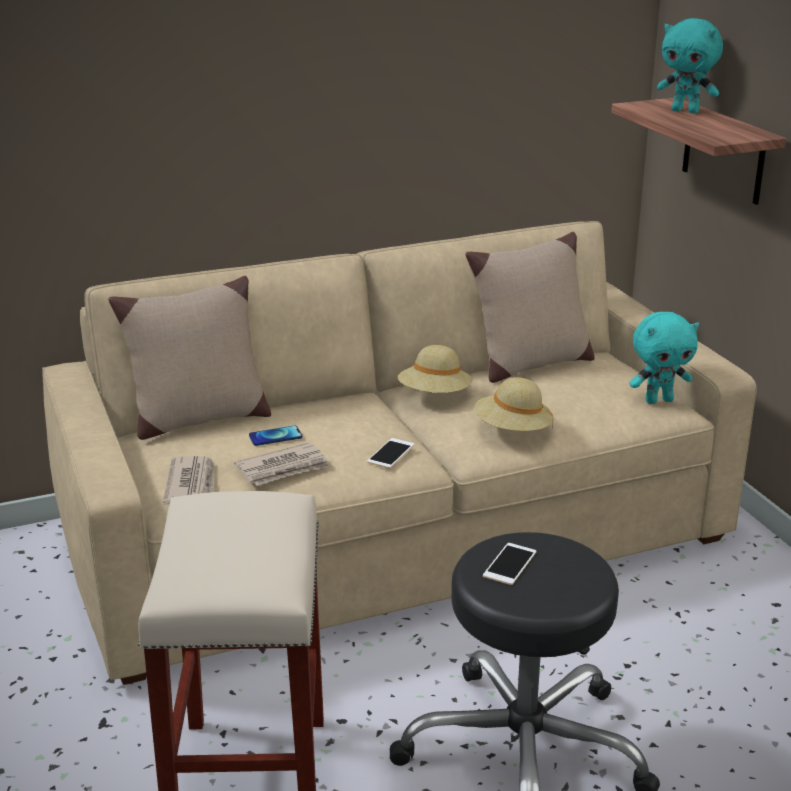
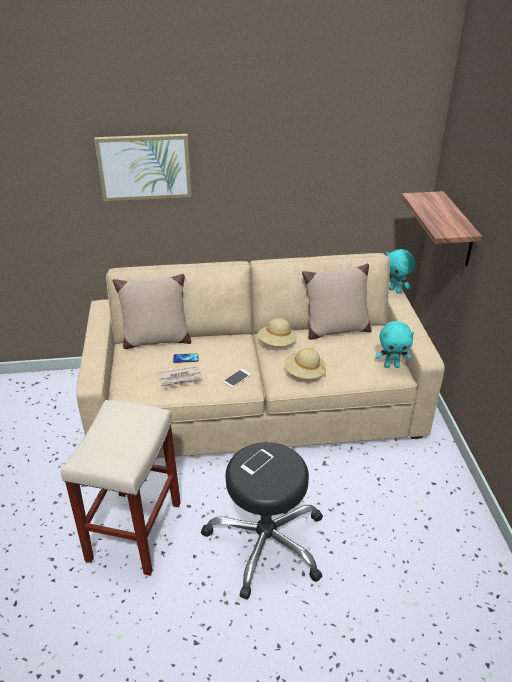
camera: 15 degrees right, 10 degrees up
newspaper [163,456,214,505] -> none
turquoise plush toy [657,18,723,114] -> turquoise plush toy moved to [386,249,416,294]
none -> picture [94,134,192,201]

